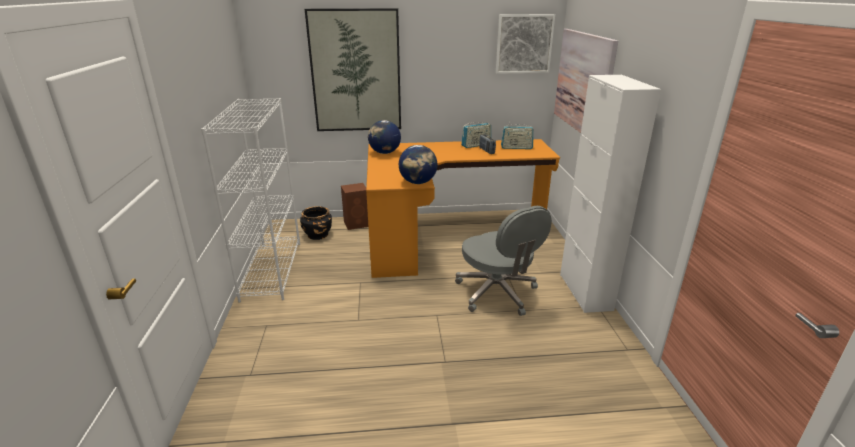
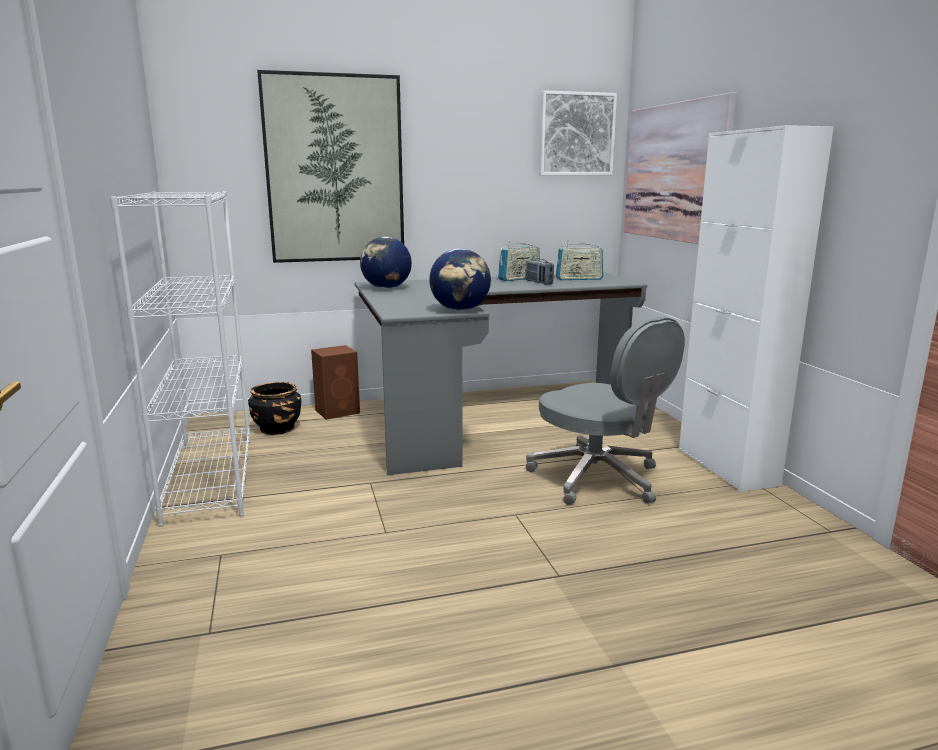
camera: 10 degrees left, 10 degrees down
orange desk [366,139,560,278] -> grey desk [355,272,647,475]

